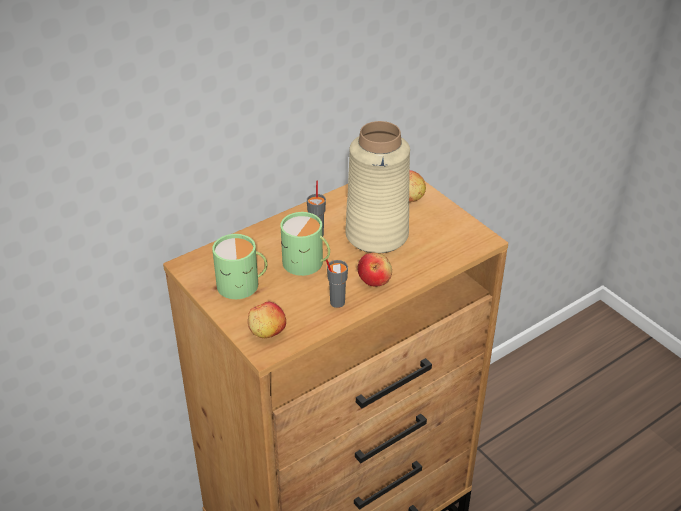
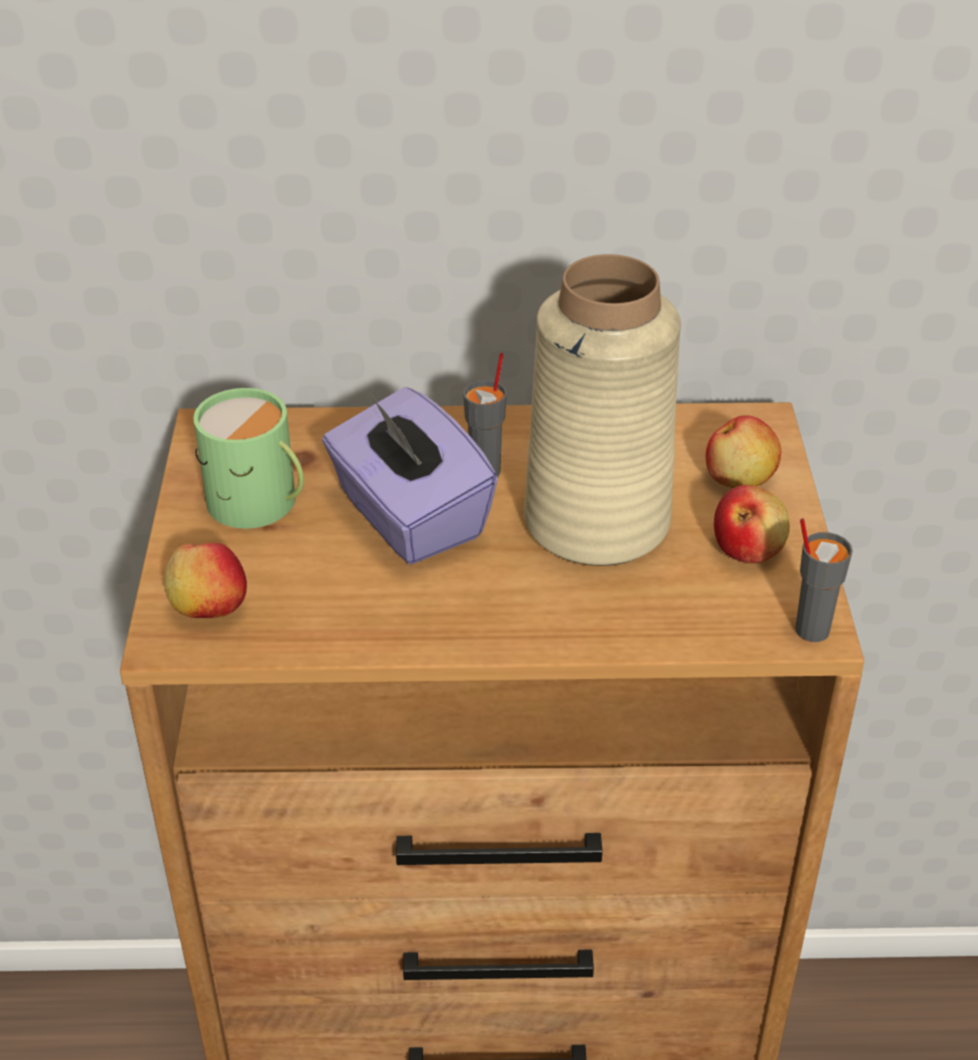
camera: 35 degrees right, 0 degrees up
green mug [280,212,330,276] -> purple tissue box [322,387,498,564]
grey cup [326,259,348,308] -> grey cup moved to [795,519,853,642]
apple [357,253,392,287] -> apple moved to [714,485,790,564]

